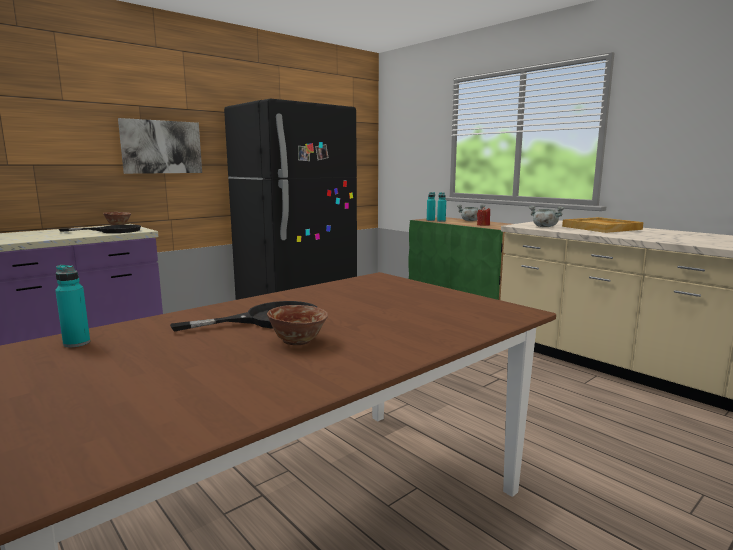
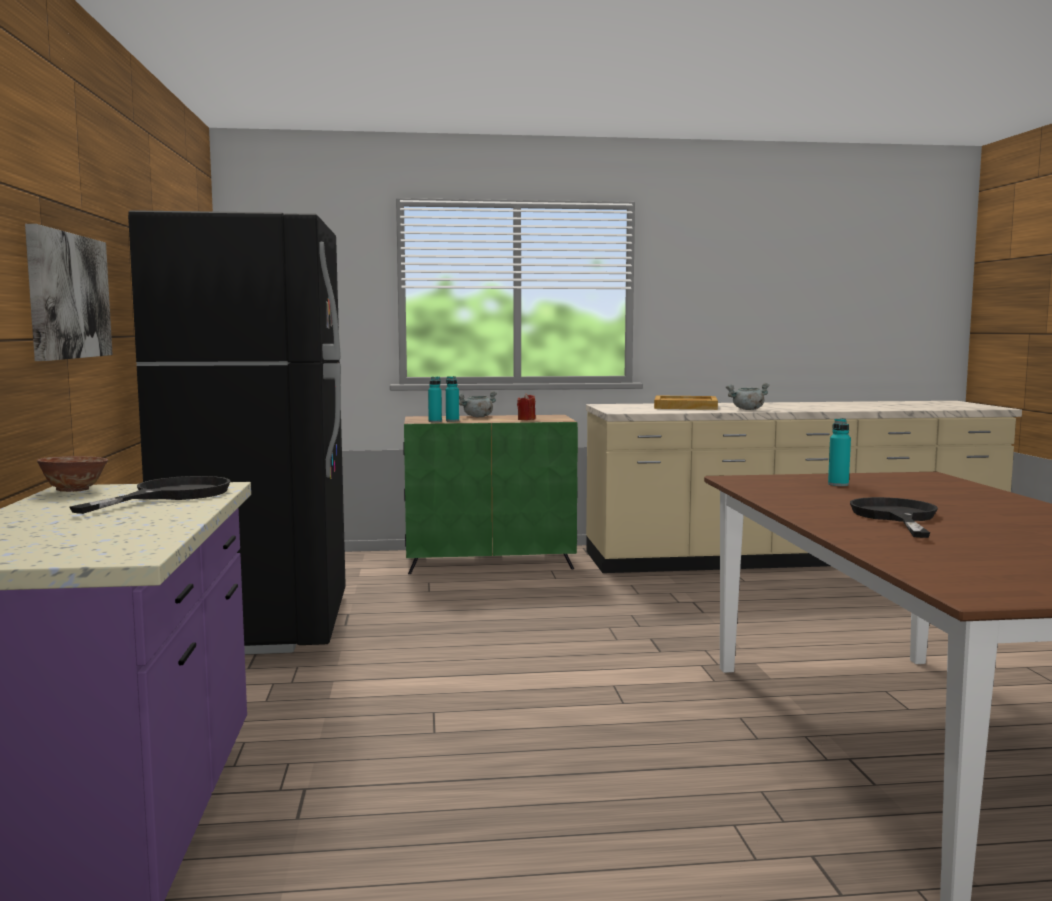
camera: 55 degrees left, 5 degrees down
turquoise bottle [55,265,90,347] -> turquoise bottle moved to [828,418,851,486]
bowl [267,305,328,345] -> none
grey cooking pot [529,206,565,227] -> grey cooking pot moved to [726,383,770,410]

